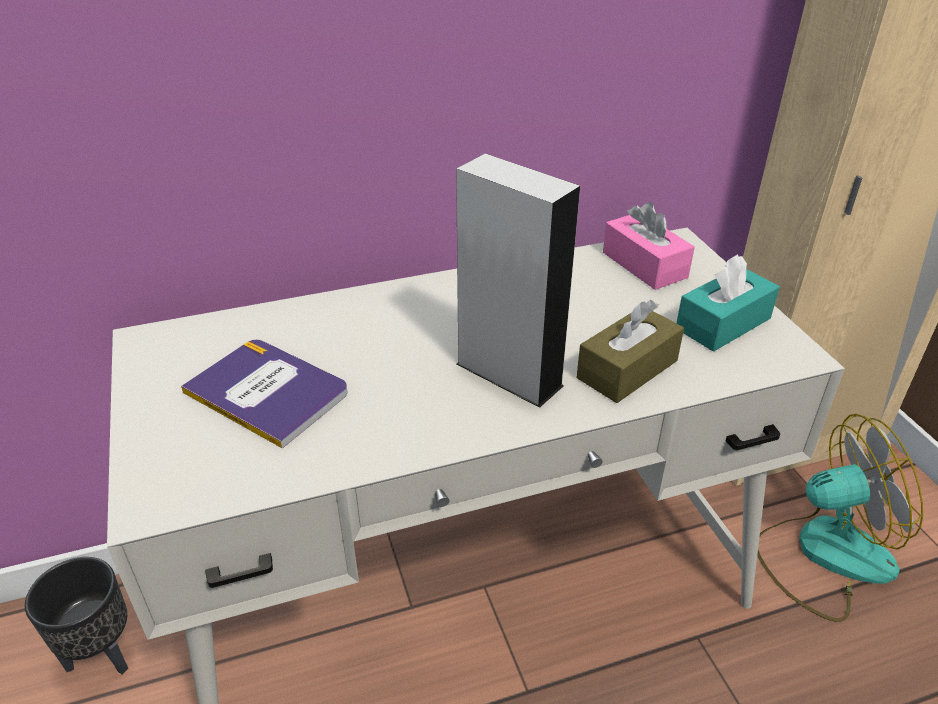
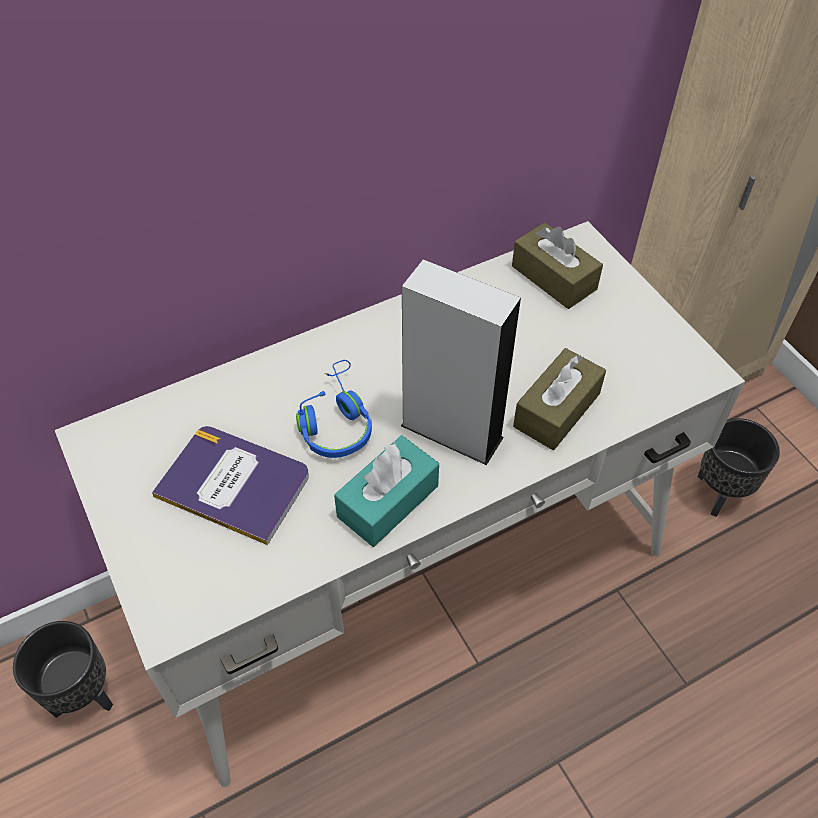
camera: 10 degrees left, 15 degrees up
pink tissue box [603,202,695,290] -> brown tissue box [512,223,603,309]
turquoise tissue box [676,254,780,352] -> turquoise tissue box moved to [334,436,439,547]
fan [757,414,923,622] -> black planter [697,418,780,517]
none -> blue headphones [296,360,372,458]

